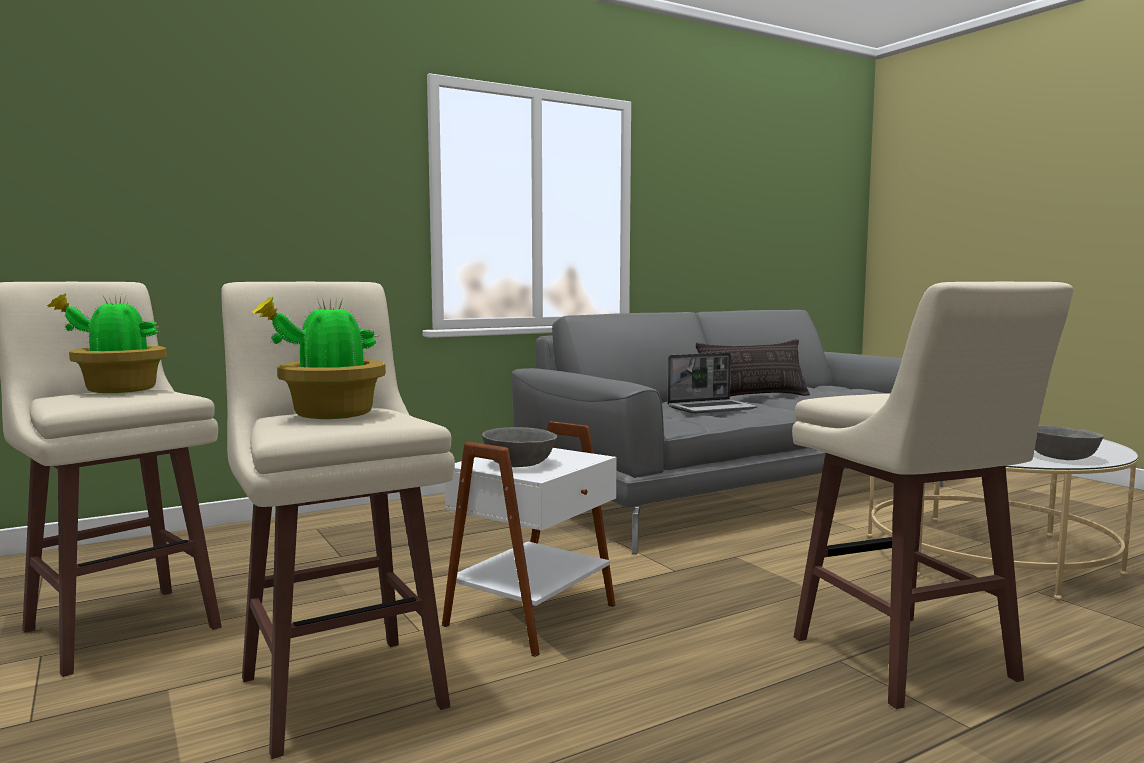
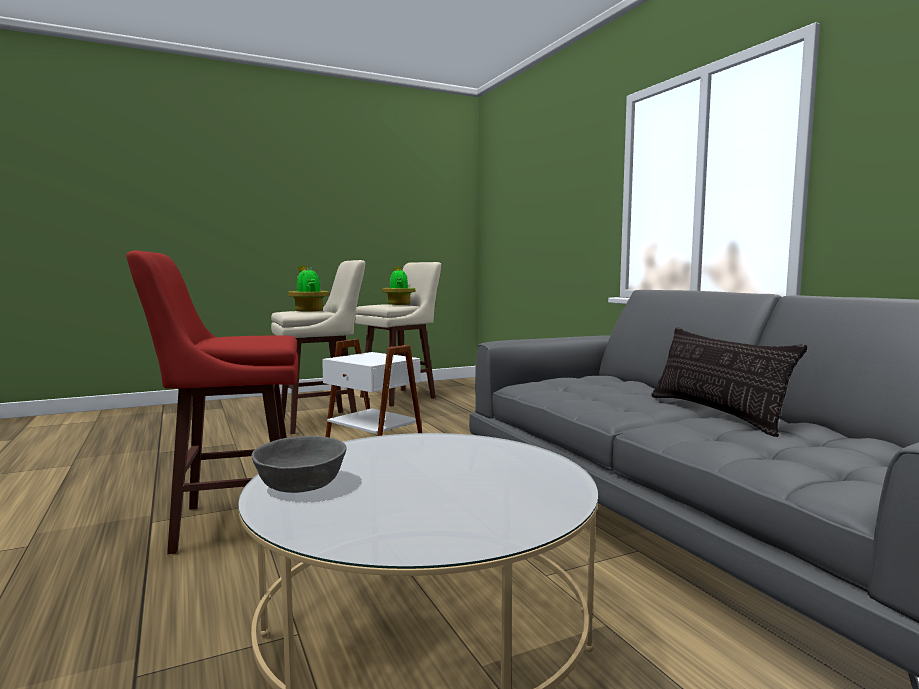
camera: 95 degrees right, 0 degrees up
grey bowl [482,427,557,467] -> none
laptop [667,353,758,414] -> none
beige stool [792,282,1073,709] -> red stool [126,251,298,554]

